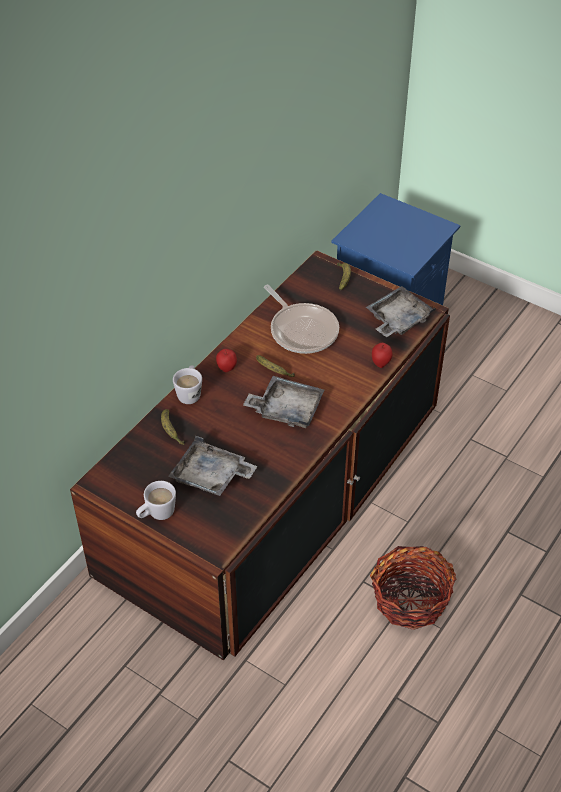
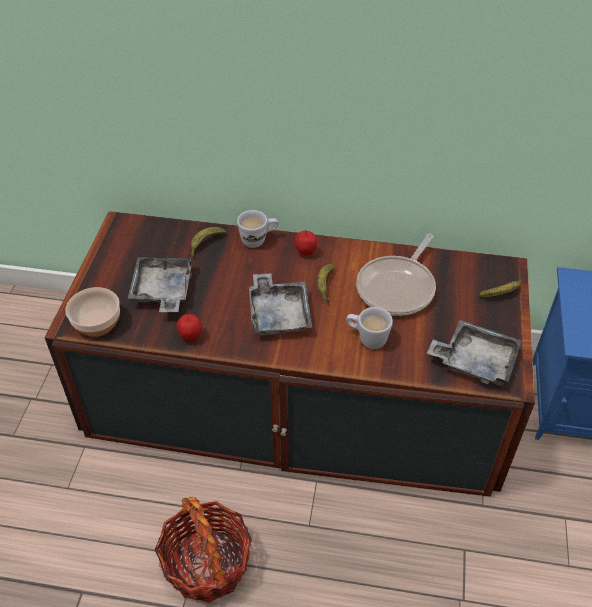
camera: 65 degrees right, 0 degrees up
white mug [136,481,176,520] -> white mug moved to [346,307,393,349]
apple [372,343,392,368] -> apple moved to [176,314,202,341]
none -> bowl [65,287,120,337]

